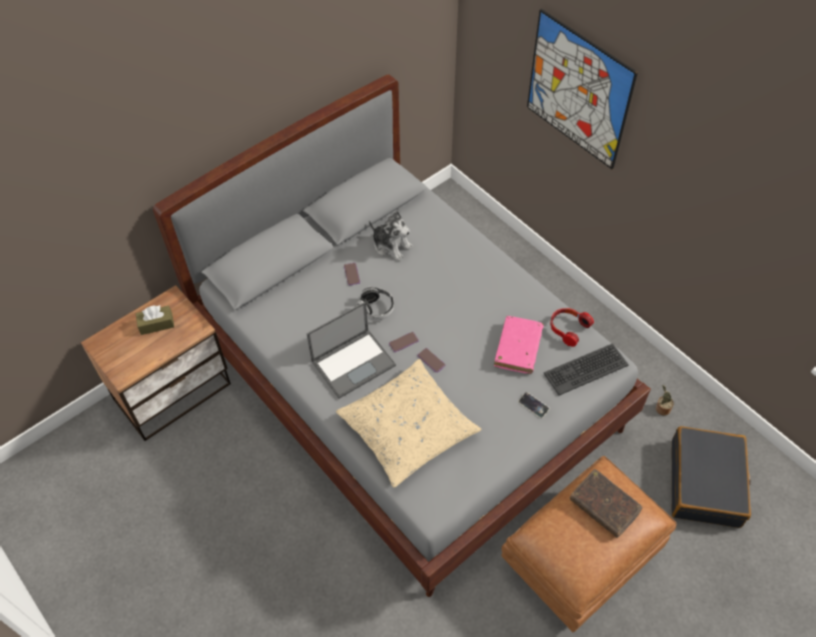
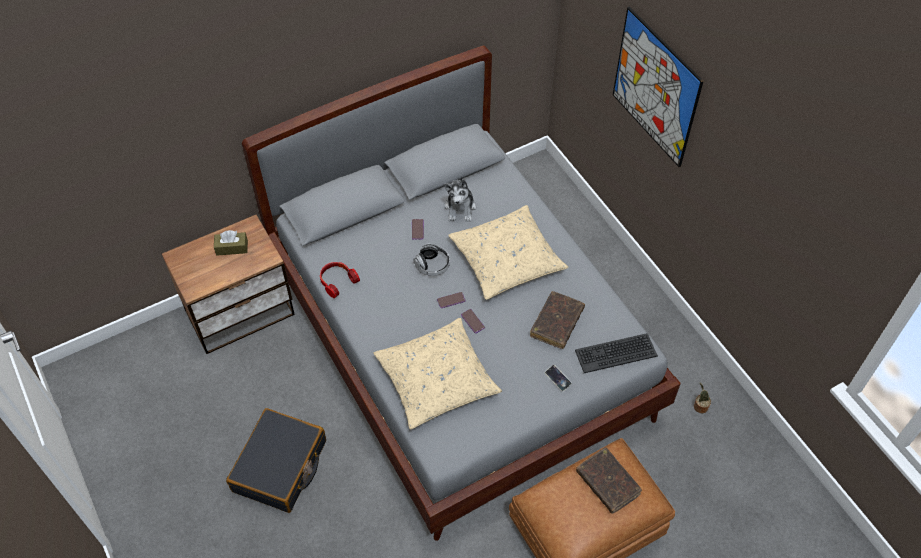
camera: 10 degrees right, 0 degrees up
laptop [307,302,396,399] -> none
plush toy [369,211,413,261] -> plush toy turned 45 degrees clockwise [444,176,476,222]
pink book [494,316,544,374] -> brown book [530,291,585,349]
headphones [550,308,594,347] -> headphones moved to [320,262,360,298]
black suitcase [672,426,751,528] -> black suitcase moved to [226,408,326,513]
none -> beige pillow [448,205,568,300]

